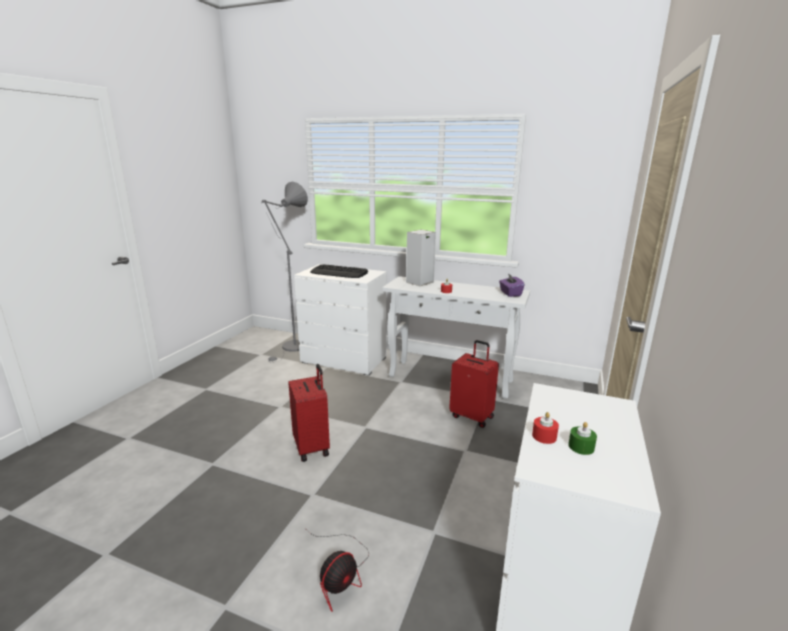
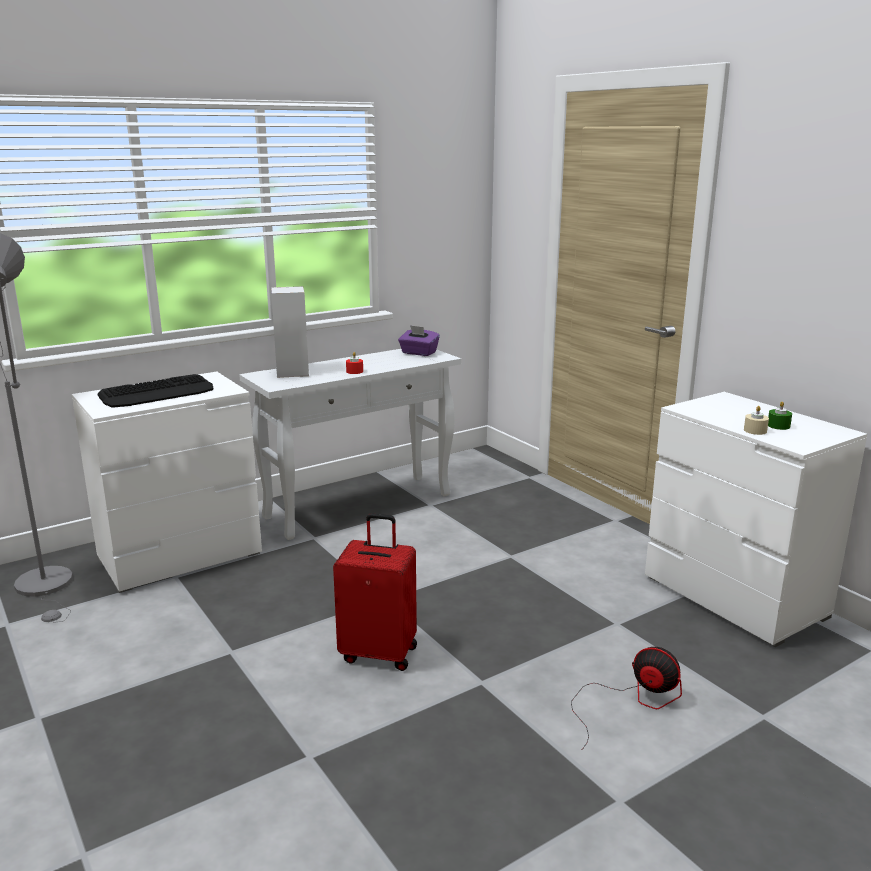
camera: 55 degrees left, 0 degrees up
fan [305,528,369,612] -> fan turned 45 degrees counterclockwise [571,647,682,750]
red suitcase [449,340,499,428] -> none
red candle [532,412,559,444] -> beige candle [744,406,769,435]

